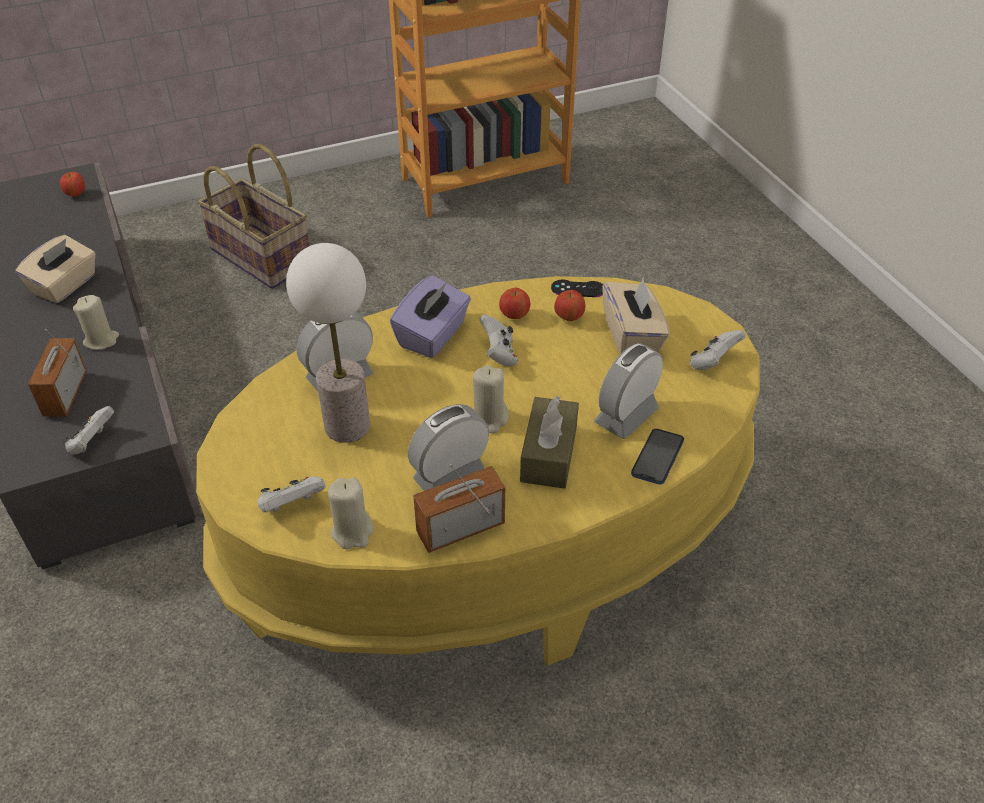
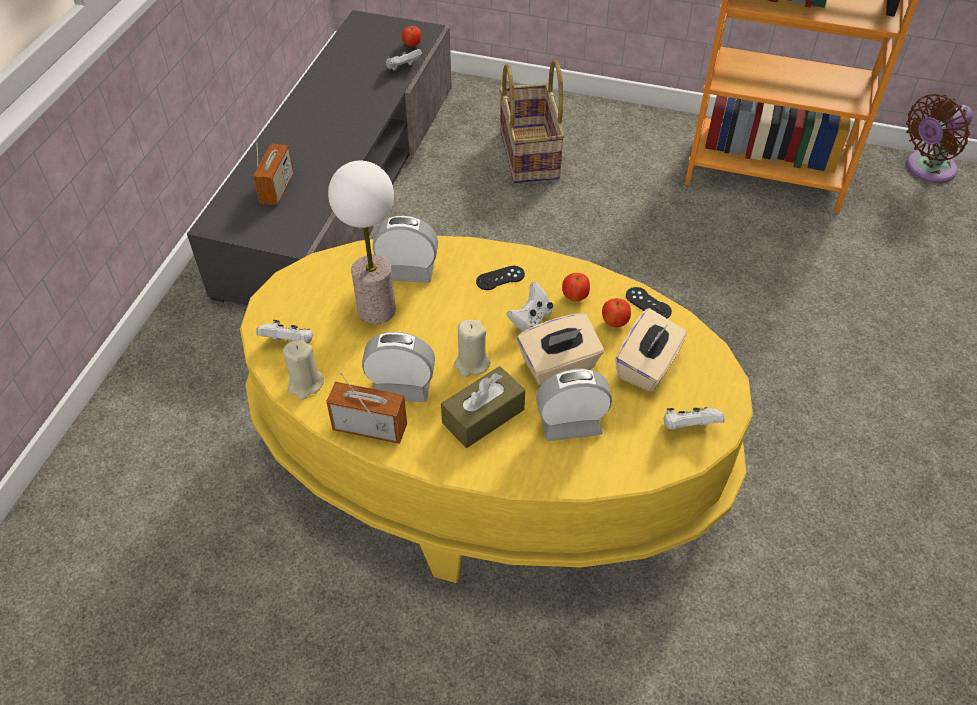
camera: 40 degrees right, 5 degrees up
beige tissue box [16,235,96,303] -> beige tissue box moved to [517,313,604,385]
radio [28,329,87,417] -> radio turned 150 degrees clockwise [253,120,294,205]
white game controller [63,406,114,455] -> white game controller moved to [386,49,422,71]
beige candle [73,295,119,350] -> none
purple tissue box [390,275,471,358] -> black game controller [476,266,525,290]
phone [631,429,684,485] -> none
none -> brown fan [906,94,973,183]

